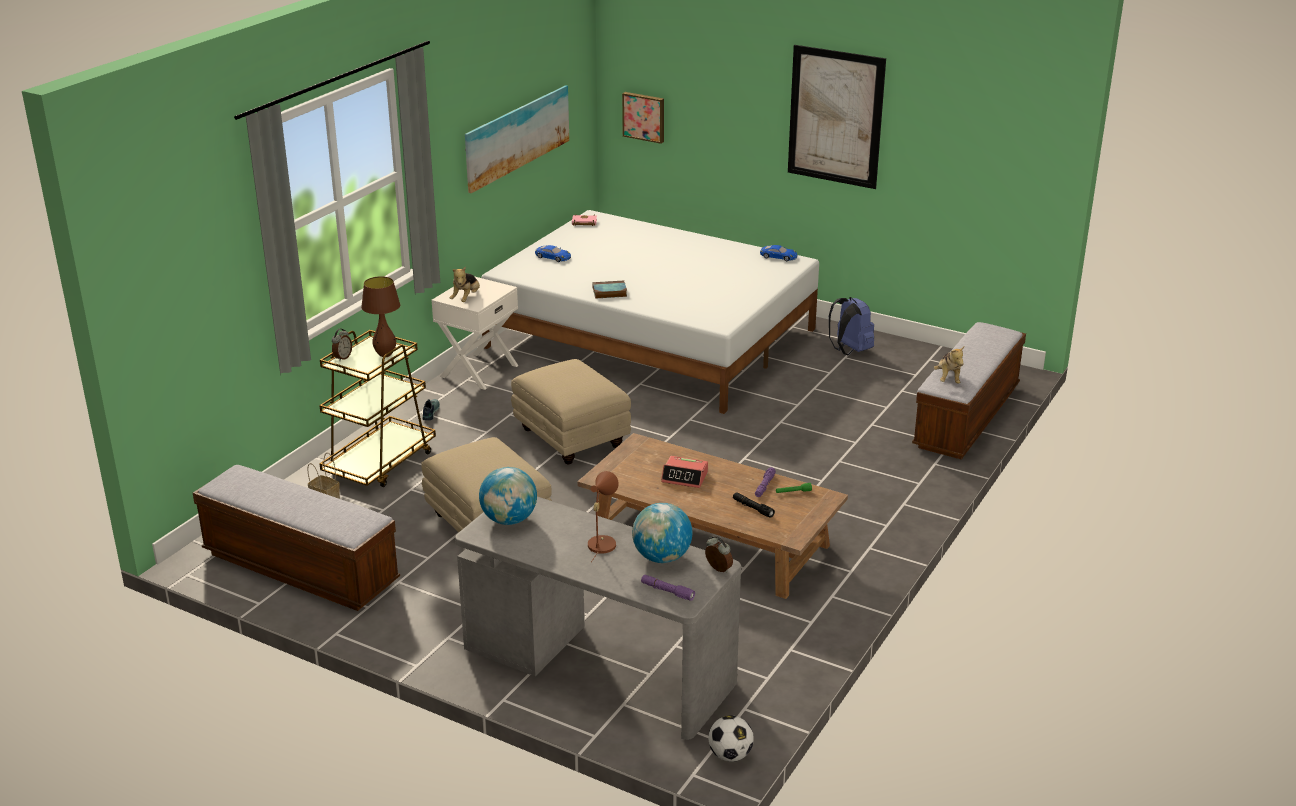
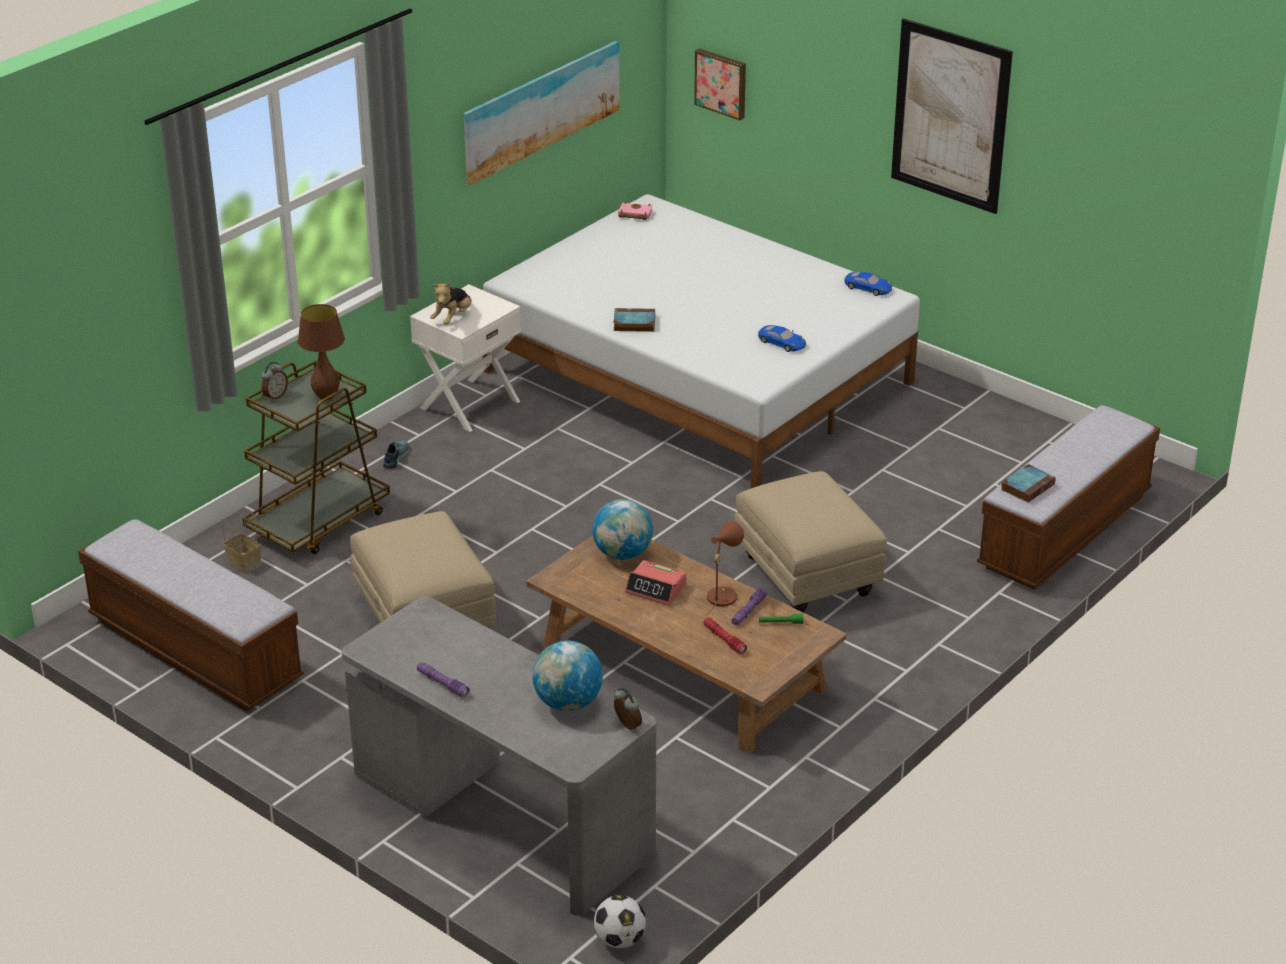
camera: 10 degrees right, 5 degrees up
globe [479,467,537,525] -> globe moved to [592,499,653,560]
beige ottoman [511,359,631,464] -> beige ottoman moved to [734,471,887,613]
blue toy car [535,245,571,262] -> blue toy car moved to [758,325,806,352]
brown table lamp [588,471,619,562] -> brown table lamp moved to [707,521,744,615]
purple flashlight [641,575,695,601] -> purple flashlight moved to [417,662,469,697]
black flashlight [733,493,775,518] -> red flashlight [703,617,747,654]
blue backpack [829,297,874,355] -> none
plush toy [934,345,965,384] -> book [1001,464,1056,503]

